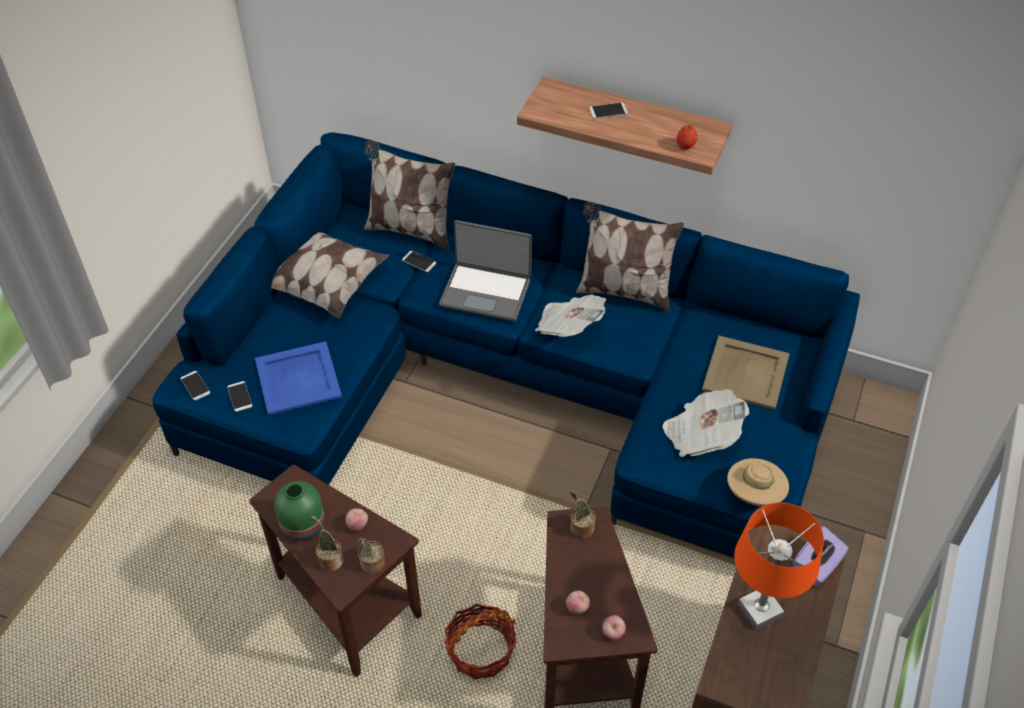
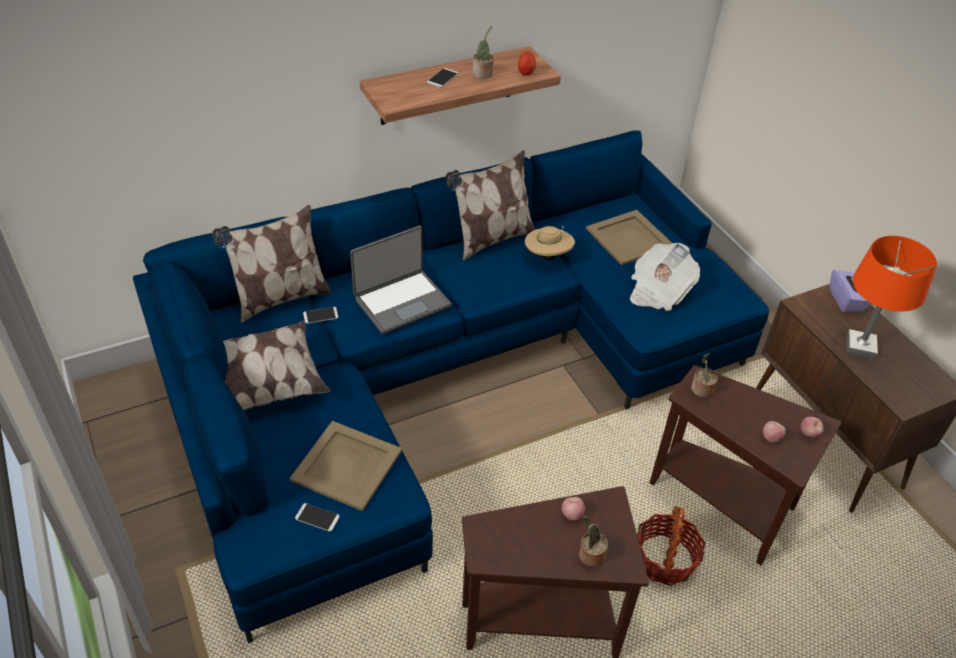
camera: 50 degrees left, 5 degrees down
phone [180,371,210,401] -> none
blue tray [255,341,342,415] -> beige tray [289,421,402,511]
green vase [274,481,324,541] -> none
potted plant [357,538,385,573] -> potted plant moved to [472,26,494,79]
newspaper [535,294,607,337] -> none
beige hat [727,458,789,506] -> beige hat moved to [525,226,575,260]

